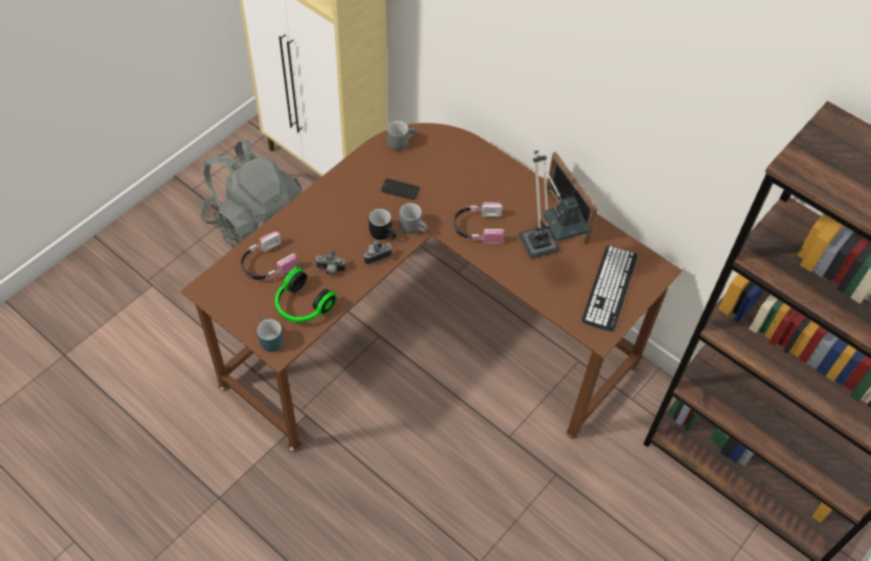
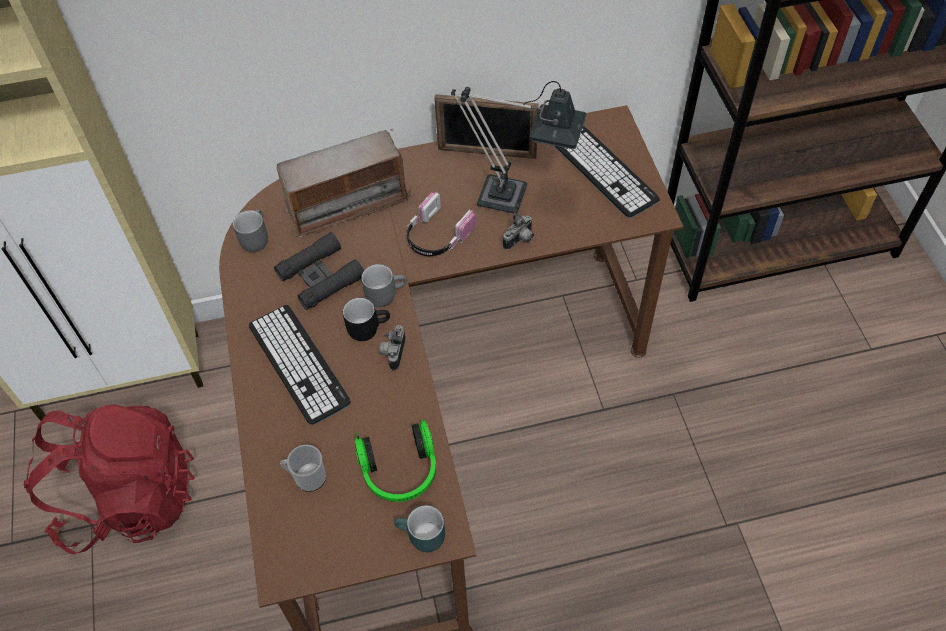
camera: 50 degrees left, 0 degrees up
grey backpack [201,140,302,248] -> red backpack [24,404,195,554]
headphones [241,231,298,280] -> mug [280,445,326,492]
camera [315,250,346,276] -> camera moved to [503,213,534,250]
phone [381,178,420,200] -> black binoculars [274,232,364,310]
none -> keyboard [249,305,351,425]
none -> radio [277,129,412,237]

